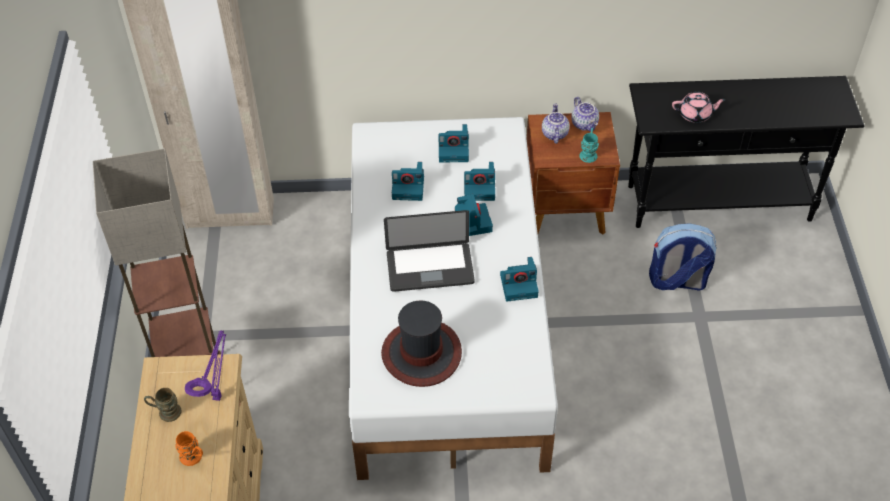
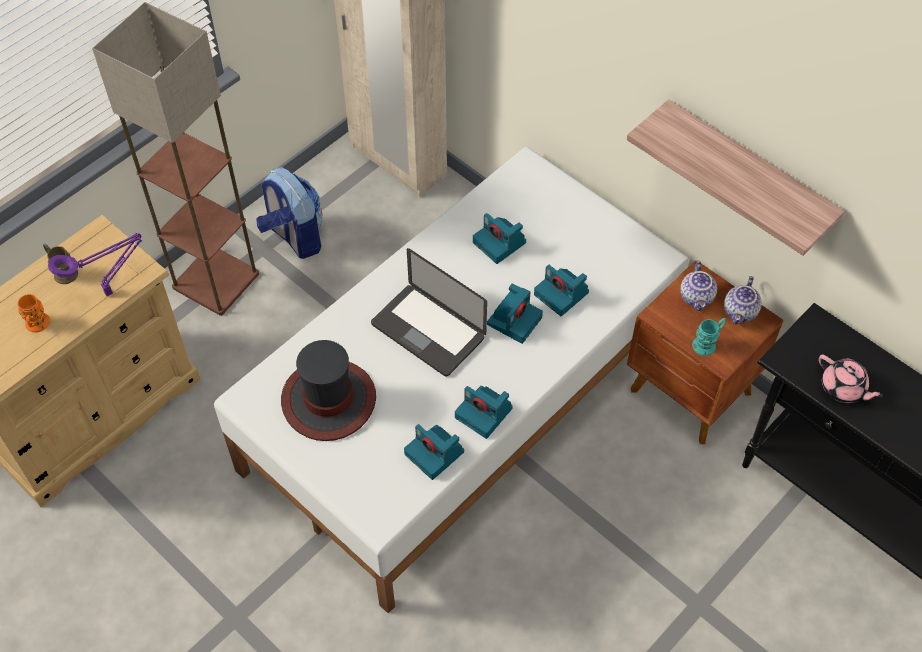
camera: 45 degrees right, 5 degrees up
camera [438,124,469,162] -> camera moved to [404,424,464,480]
teapot [542,103,570,144] -> teapot turned 135 degrees clockwise [680,261,717,311]
backpack [649,223,717,290] -> backpack moved to [256,167,323,259]
none -> shelf [627,99,845,256]

